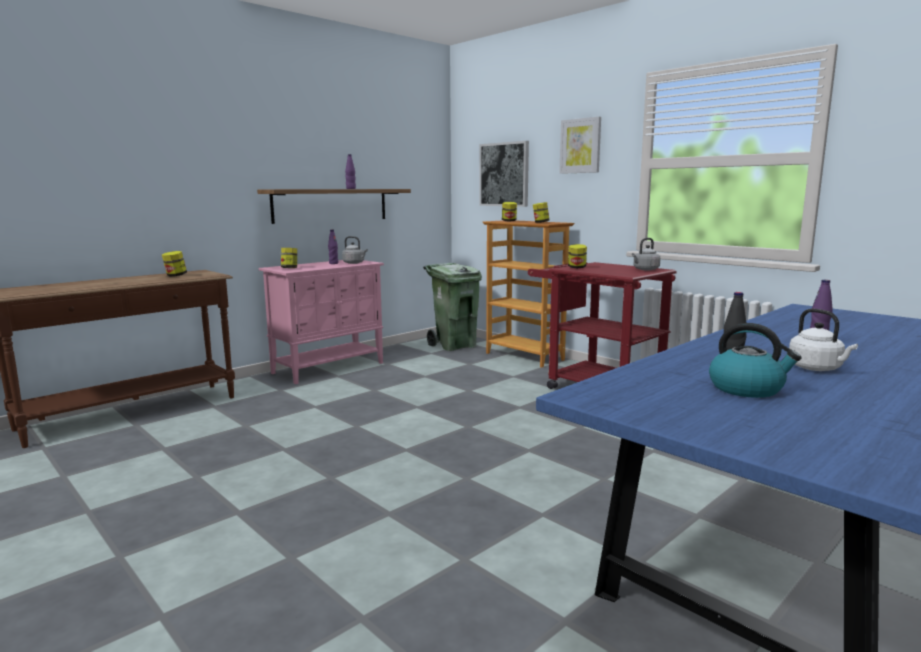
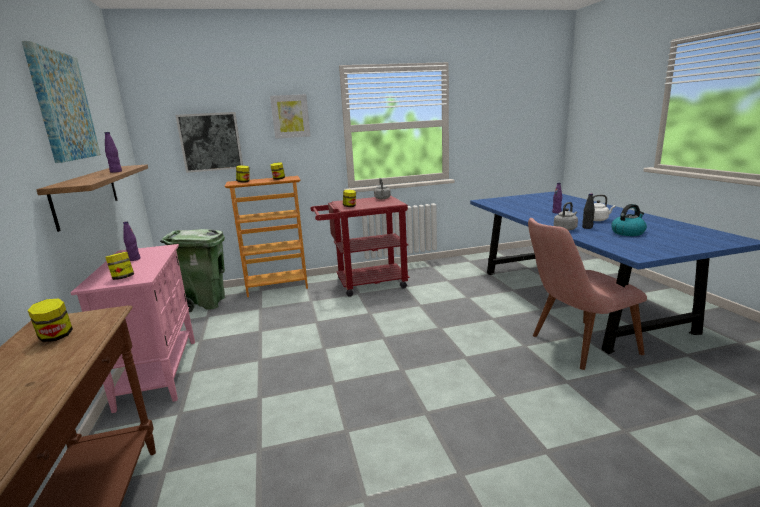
camera: 60 degrees left, 5 degrees up
grey kettle [342,236,368,264] -> grey kettle moved to [554,202,578,231]
none -> picture [22,41,101,163]
none -> pink chair [528,218,647,370]

